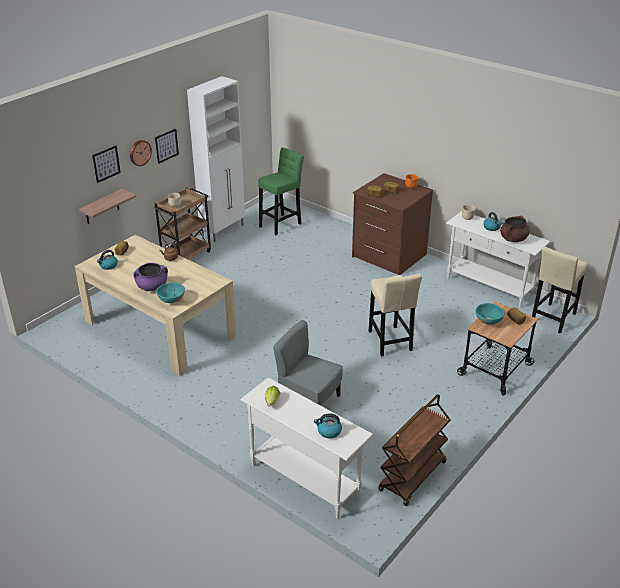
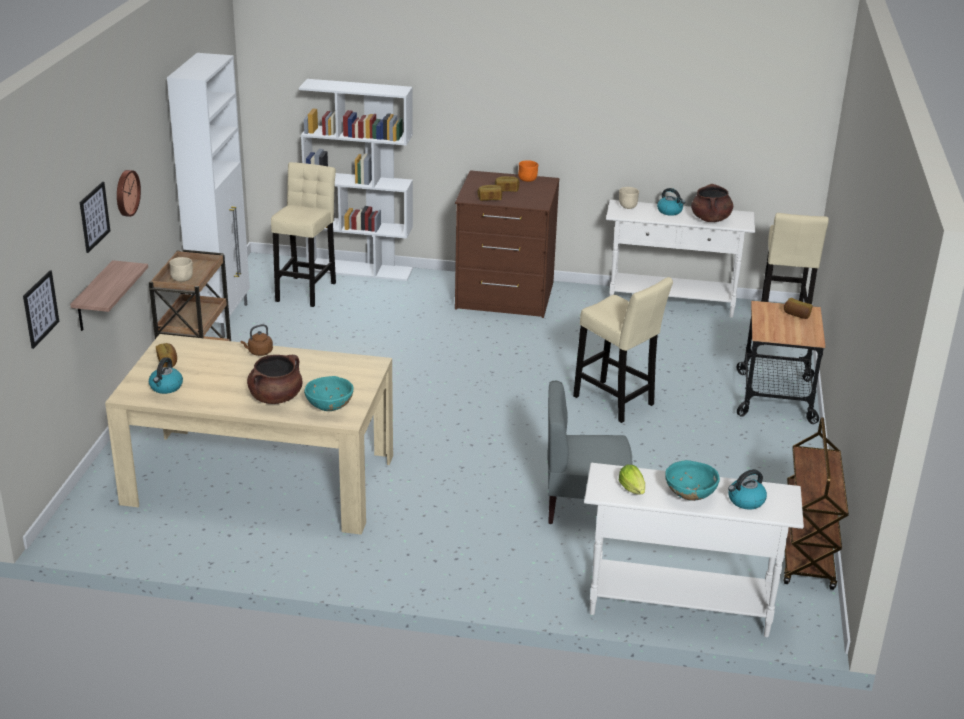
camera: 30 degrees left, 5 degrees down
purple cooking pot [133,263,168,291] -> brown cooking pot [247,355,302,404]
picture [155,129,179,164] -> picture moved to [23,270,59,349]
green stool [258,147,304,235] -> beige stool [271,162,336,307]
turquoise bowl [476,303,505,325] -> turquoise bowl moved to [665,460,720,501]
none -> white bookcase [299,79,413,281]

